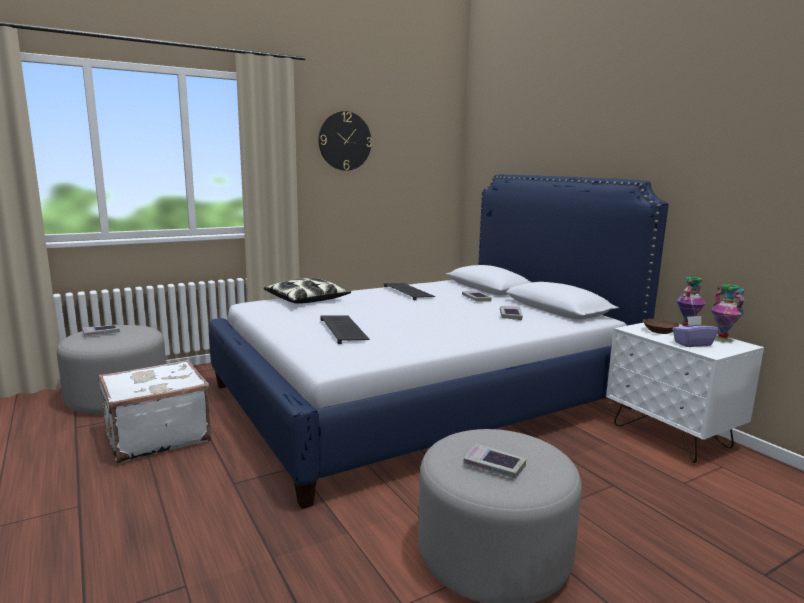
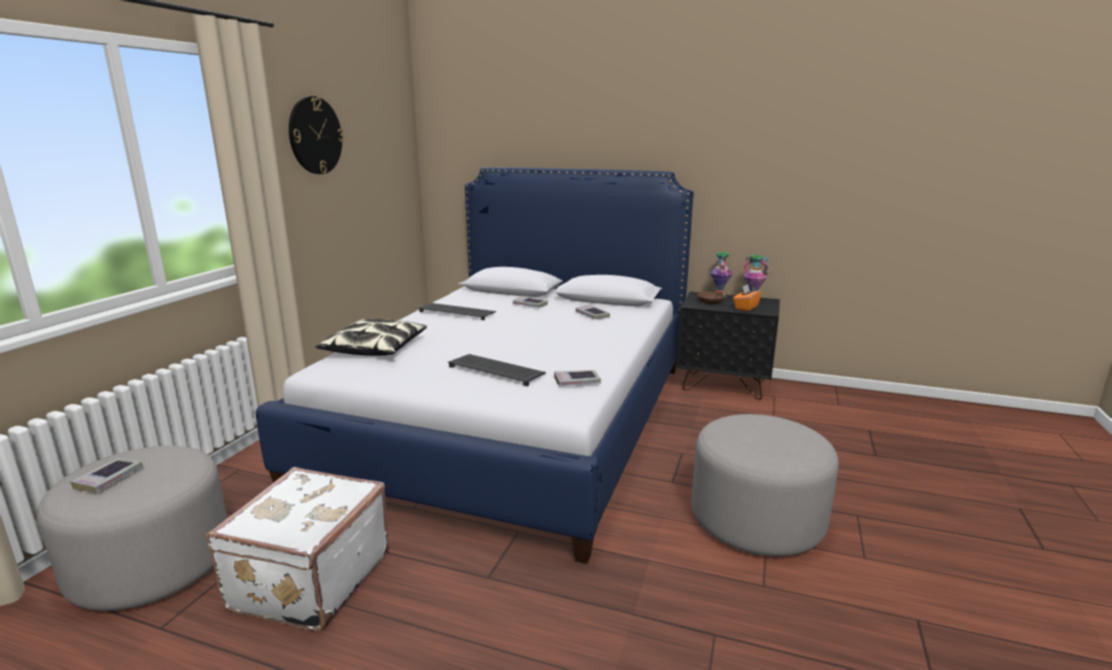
camera: 40 degrees left, 5 degrees up
book [463,443,526,479] -> book moved to [554,370,601,386]
white nightstand [606,323,764,463] -> black nightstand [676,292,780,400]
purple tissue box [672,316,718,347] -> orange tissue box [733,284,761,311]

